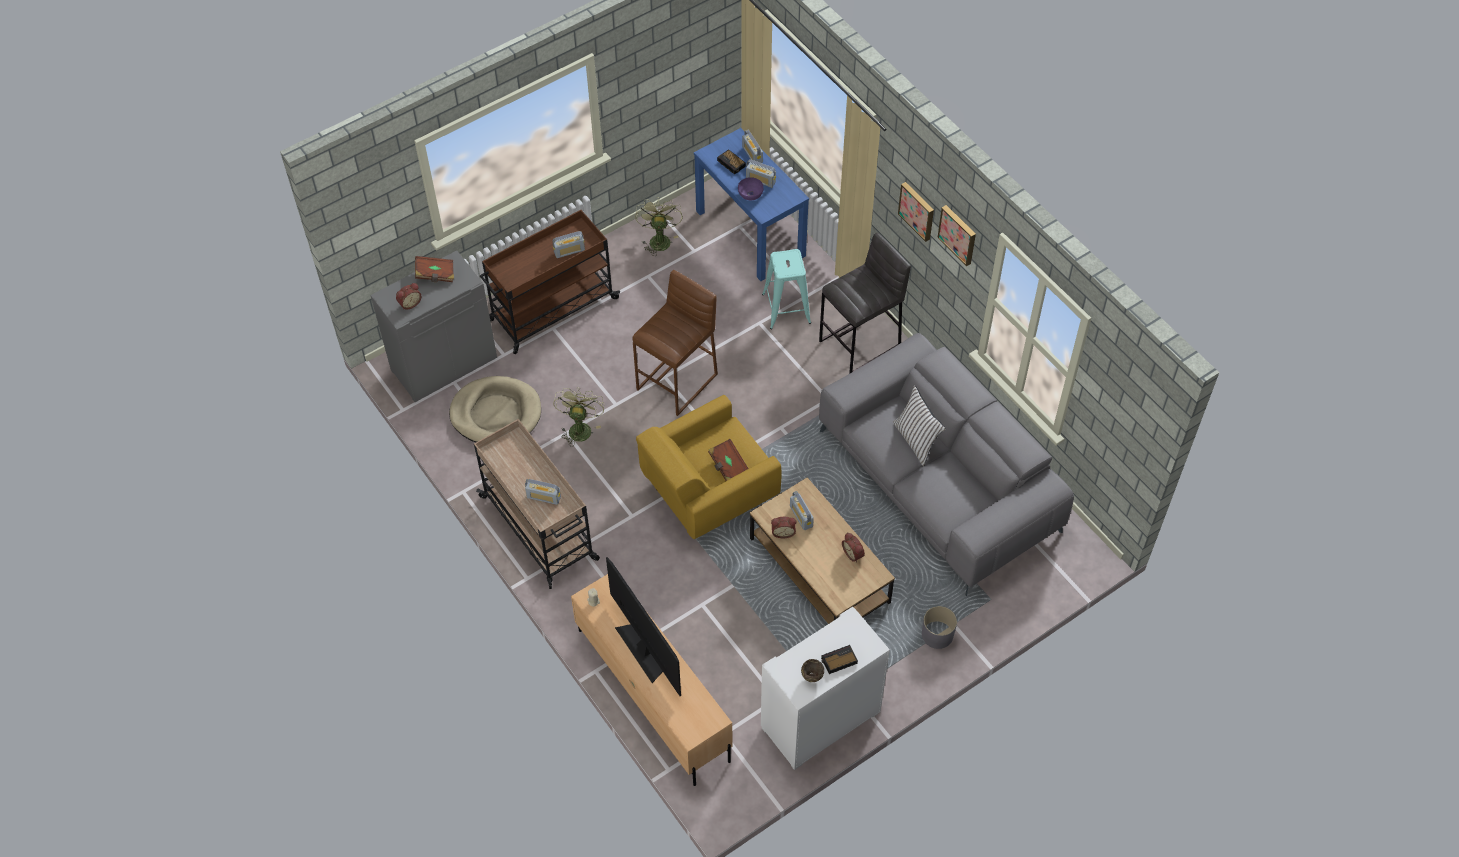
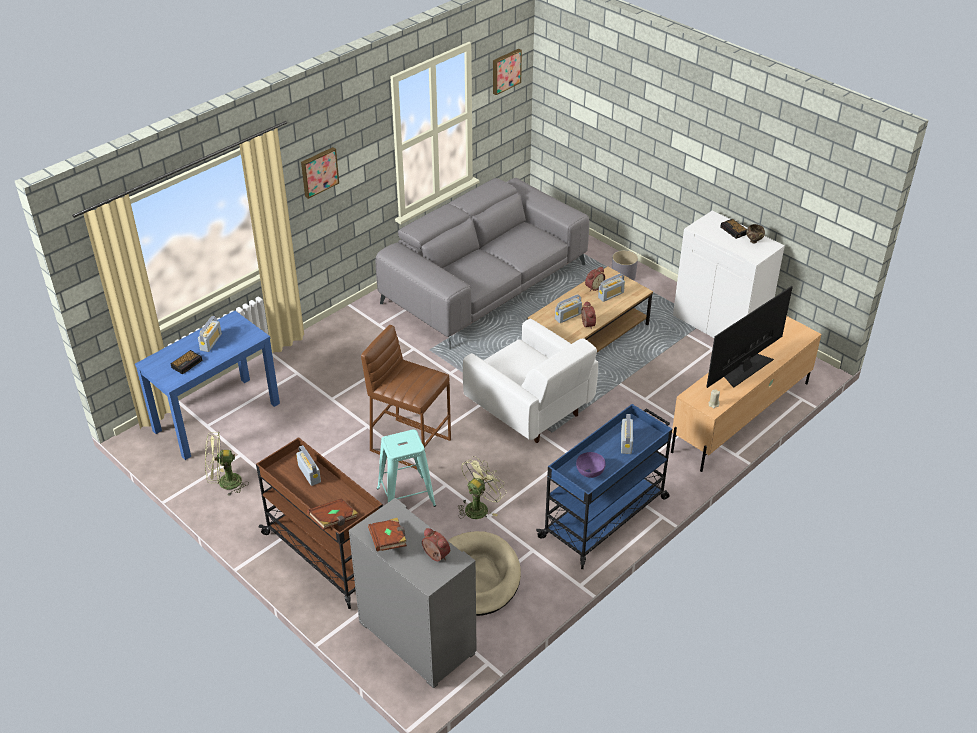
camera: 100 degrees left, 15 degrees down
beige cart [474,419,600,589] -> blue cart [536,404,672,569]
green fan [553,387,604,447] -> green fan turned 135 degrees clockwise [458,456,507,519]
yellow armchair [636,395,781,539] -> white armchair [463,319,598,443]
brown book [708,439,749,481] -> brown book moved to [307,498,359,530]
purple bowl [738,177,764,200] -> purple bowl moved to [576,452,606,478]
radio [742,130,763,163] -> radio moved to [598,273,625,302]
turquoise stool [762,249,811,329] -> turquoise stool moved to [377,429,436,507]
grey stool [819,233,911,374] -> none
white pillow [893,385,946,466] -> none
picture [937,205,976,266] -> picture moved to [493,49,522,95]

